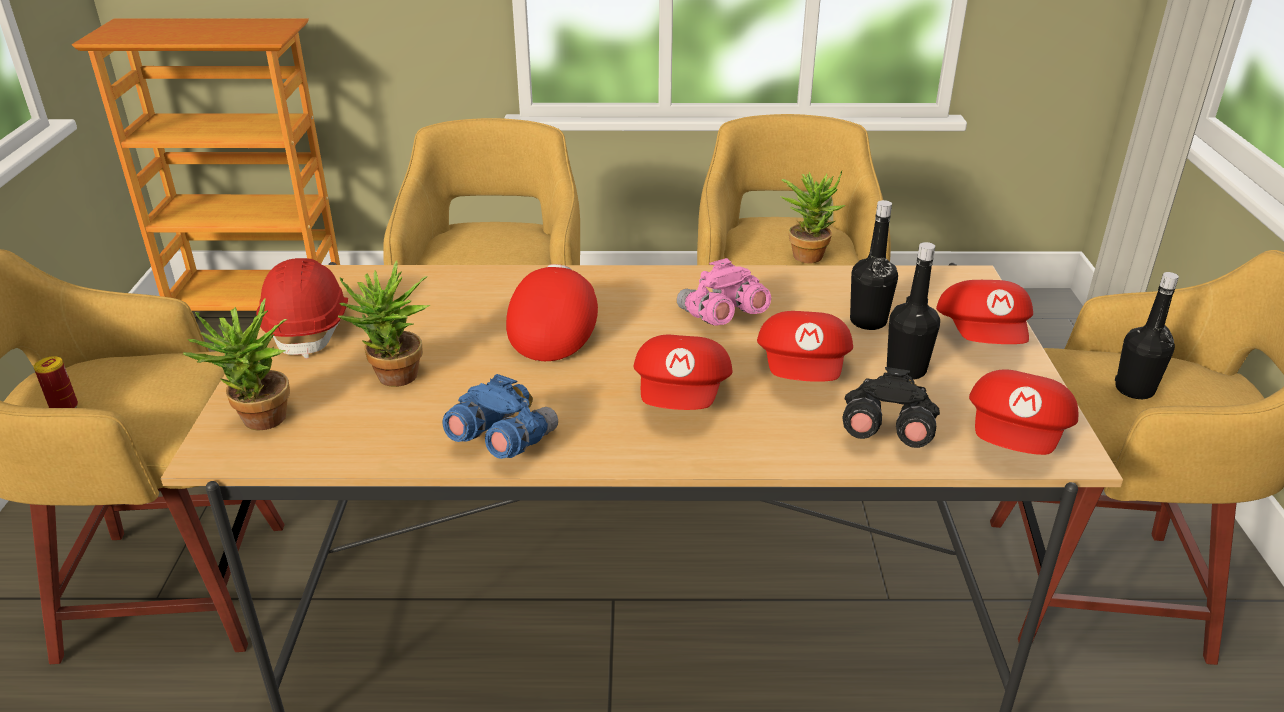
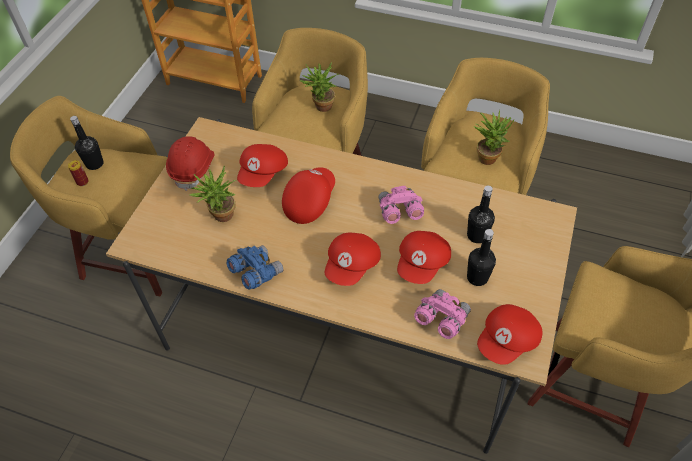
camera: 20 degrees right, 20 degrees up
potted plant [183,298,290,431] -> potted plant moved to [300,62,339,112]
black binoculars [842,367,940,448] -> pink binoculars [414,289,471,339]
red cap [936,280,1033,344] -> red cap moved to [237,144,288,187]
black bottle [1115,272,1179,399] -> black bottle moved to [70,116,104,170]

